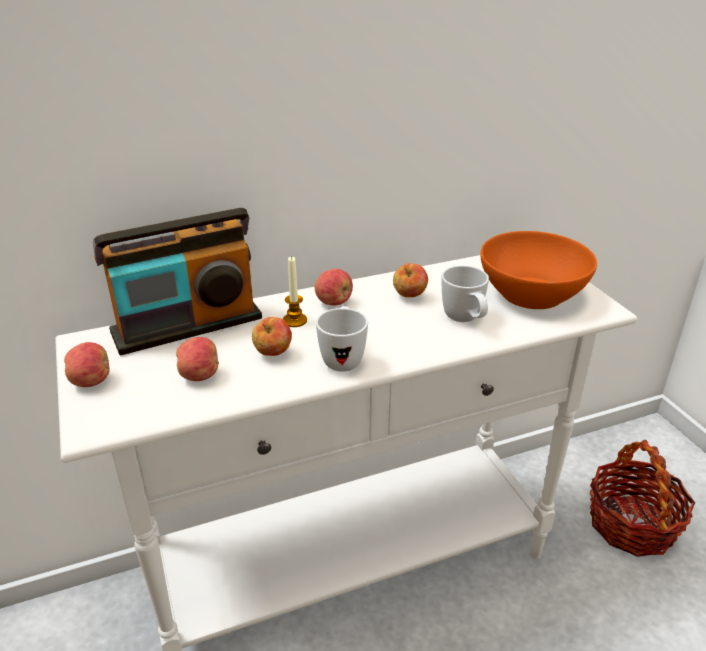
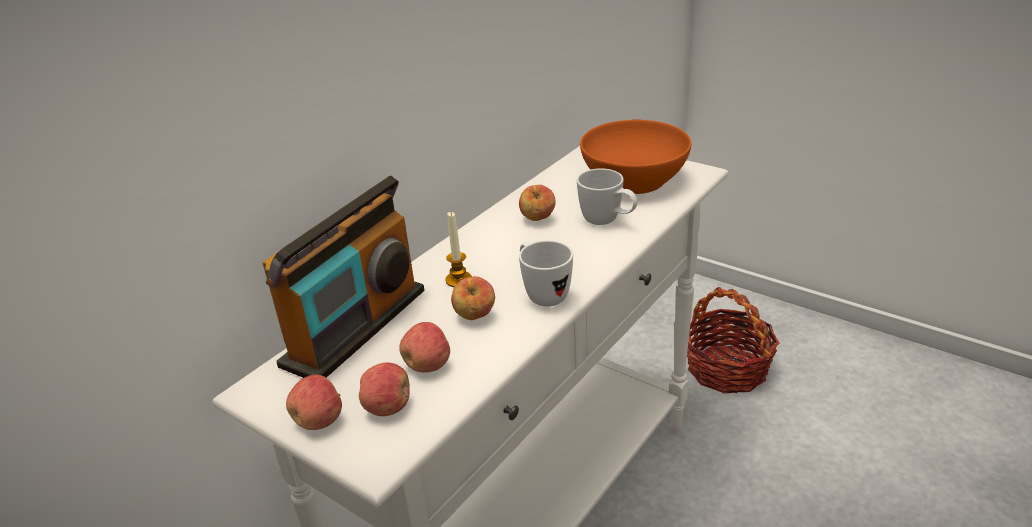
camera: 30 degrees left, 0 degrees up
apple [315,269,353,305] -> apple moved to [359,362,409,416]

